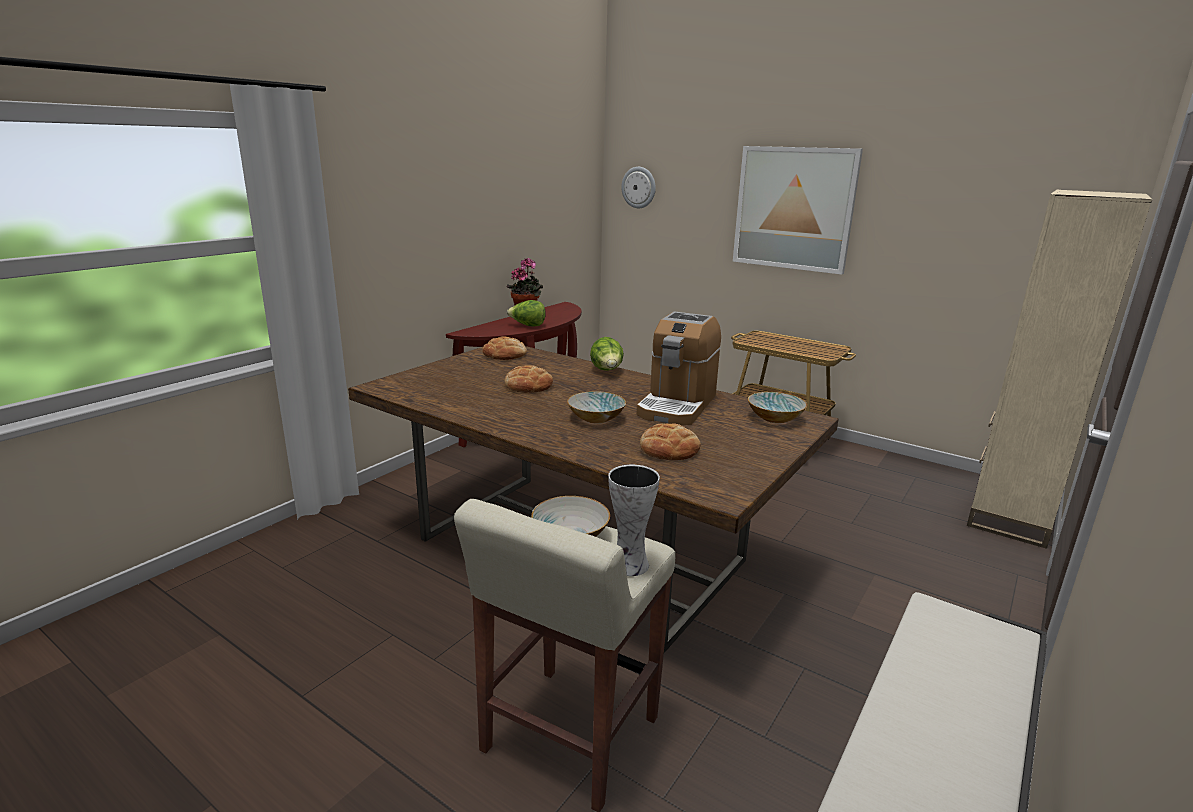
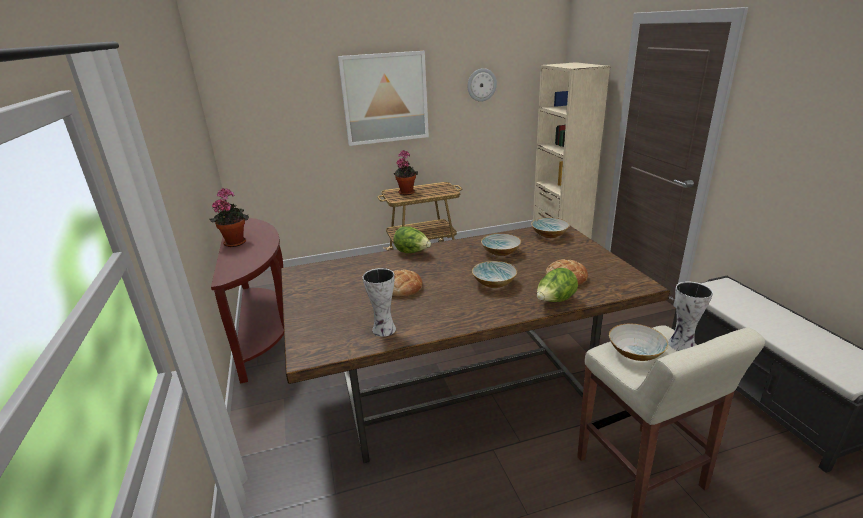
camera: 50 degrees left, 5 degrees up
bread [482,336,527,360] -> none
lettuce [507,300,546,326] -> lettuce moved to [536,268,578,302]
wall clock [621,167,656,208] -> wall clock moved to [467,68,497,102]
coffee machine [637,311,721,425] -> bowl [481,233,521,256]
none -> vase [363,268,396,337]
none -> potted plant [393,150,418,195]

